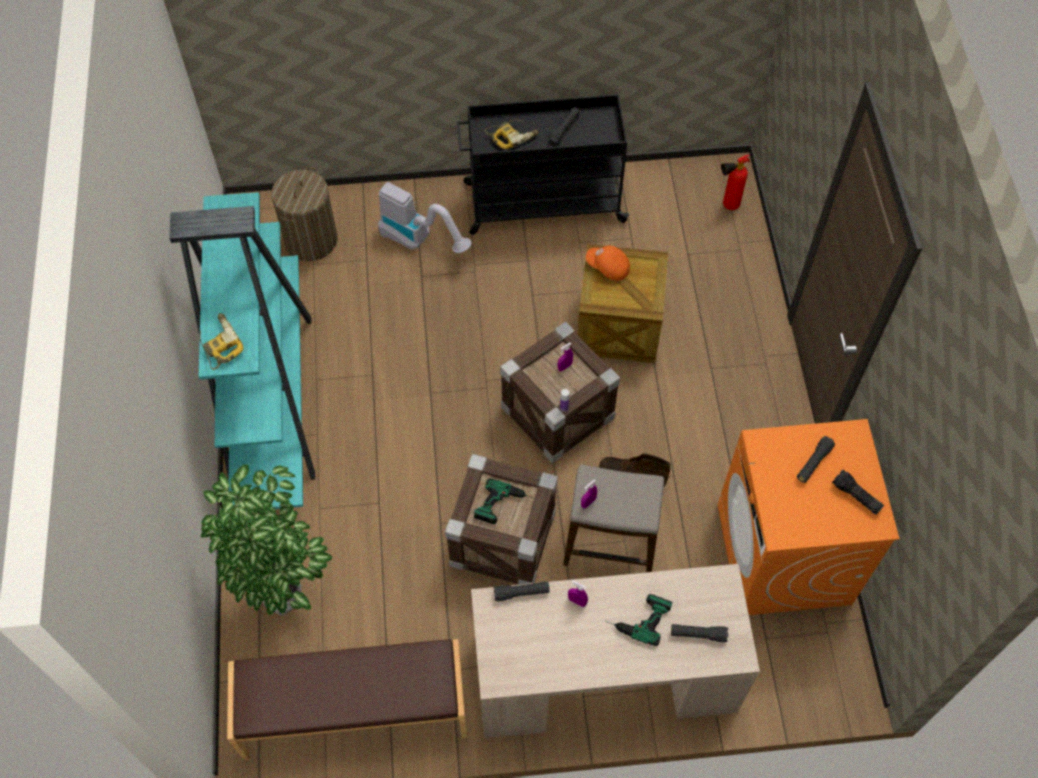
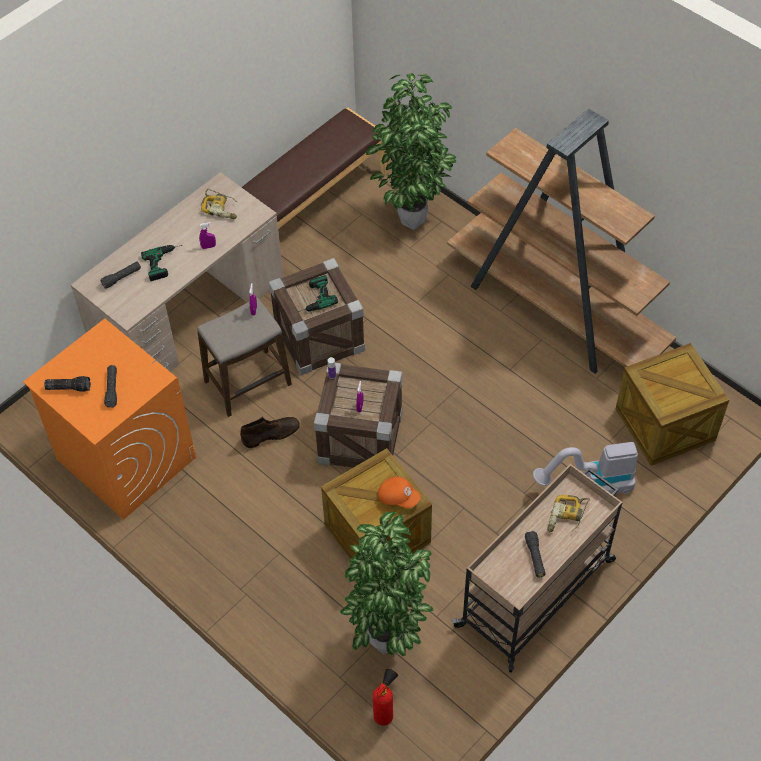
camera: 140 degrees right, 5 degrees down
turquoise bookcase [169,192,315,509] -> brown bookcase [447,108,676,374]
power drill [199,313,244,370] -> power drill moved to [201,189,237,219]
laundry basket [271,167,337,261] -> crate [616,343,729,466]
black cart [457,94,630,235] -> beige cart [452,464,623,672]
black flashlight [494,581,550,601] -> none
orange cap [586,246,630,281] -> orange cap turned 45 degrees clockwise [378,477,421,508]
none -> potted plant [340,512,434,656]

